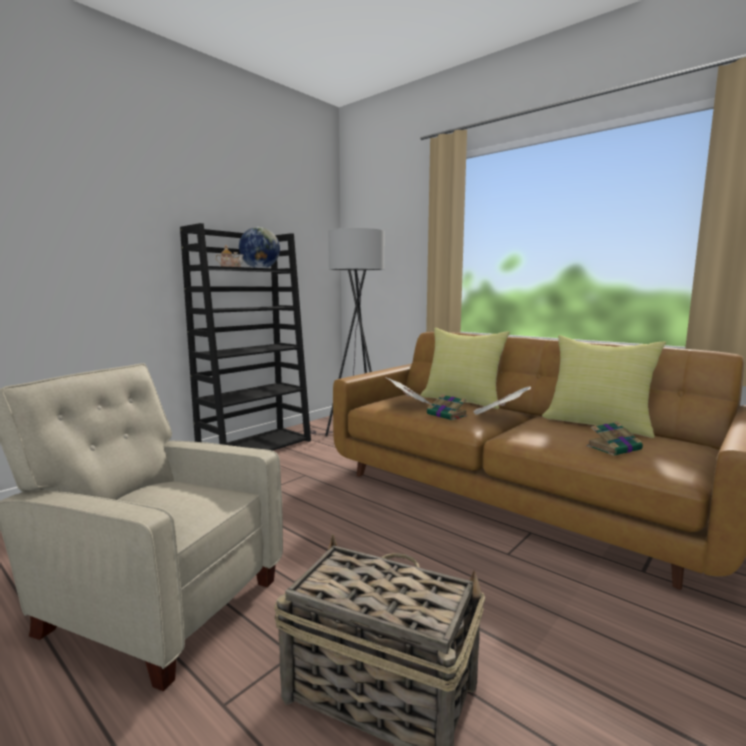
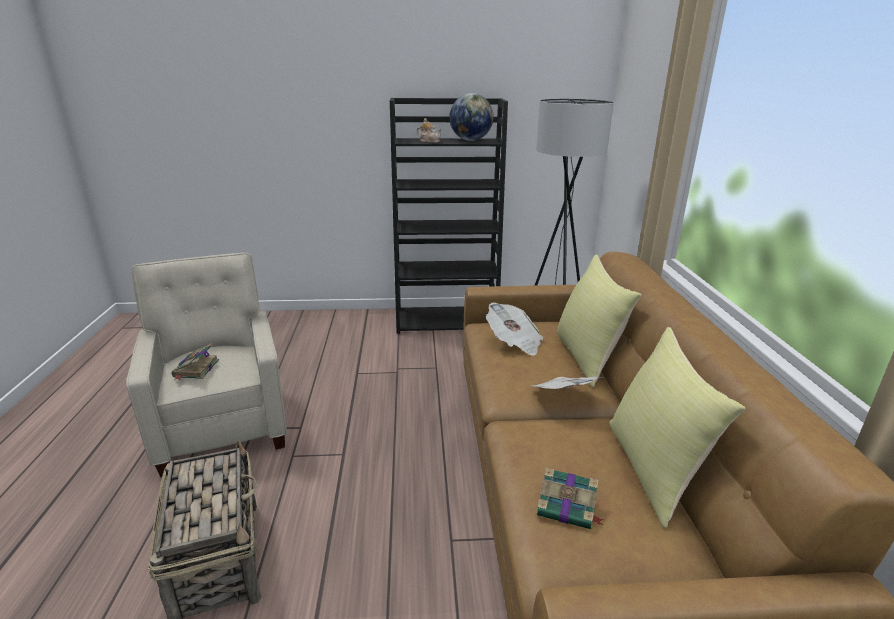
camera: 45 degrees right, 15 degrees up
book [427,394,468,420] -> book moved to [171,343,219,380]

